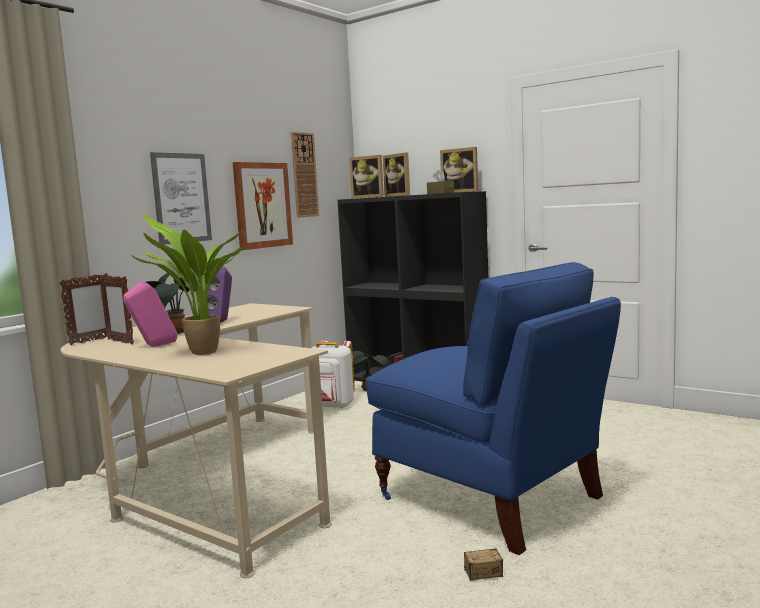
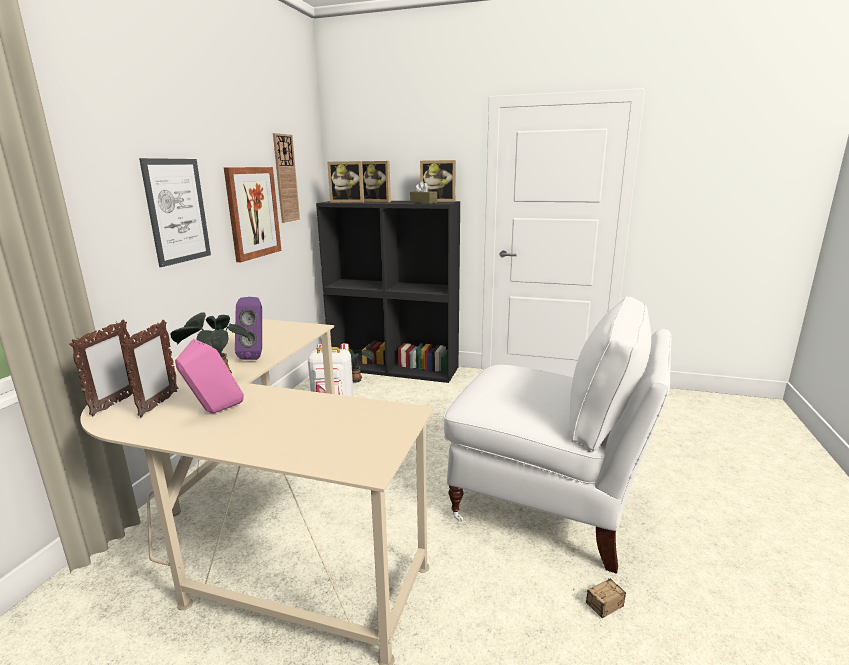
camera: 20 degrees left, 10 degrees up
picture frame [99,276,134,345] -> picture frame turned 105 degrees counterclockwise [121,320,178,417]
potted plant [130,213,243,355] -> none
blue chair [366,262,621,555] -> white chair [444,296,671,574]

